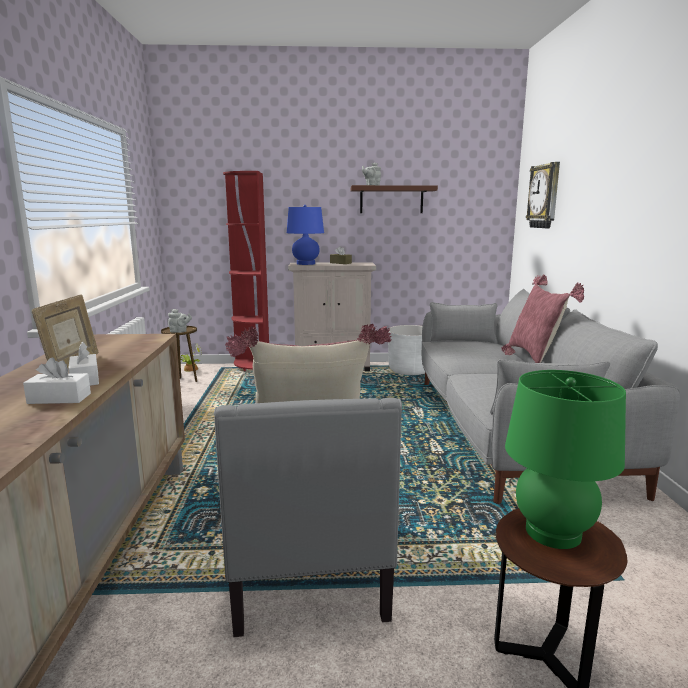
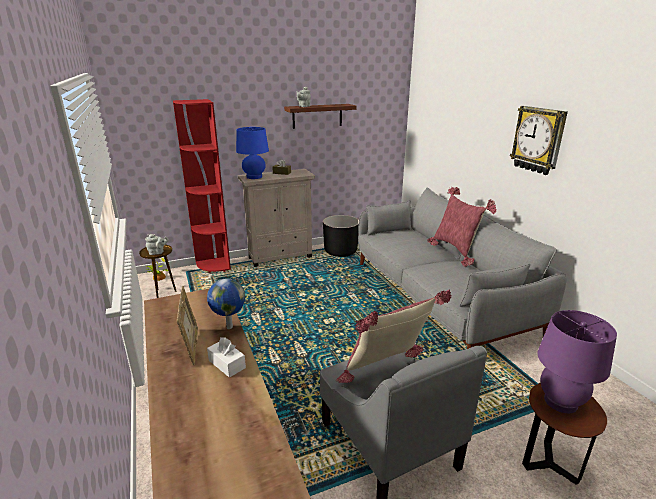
camera: 20 degrees left, 10 degrees up
white tissue box [23,357,91,404] -> none
white planter [388,325,425,375] -> black planter [323,215,359,257]
green table lamp [505,370,626,549] -> purple table lamp [538,310,617,413]
wall clock [526,162,560,229] -> wall clock moved to [510,106,568,175]
none -> globe [207,278,245,329]

